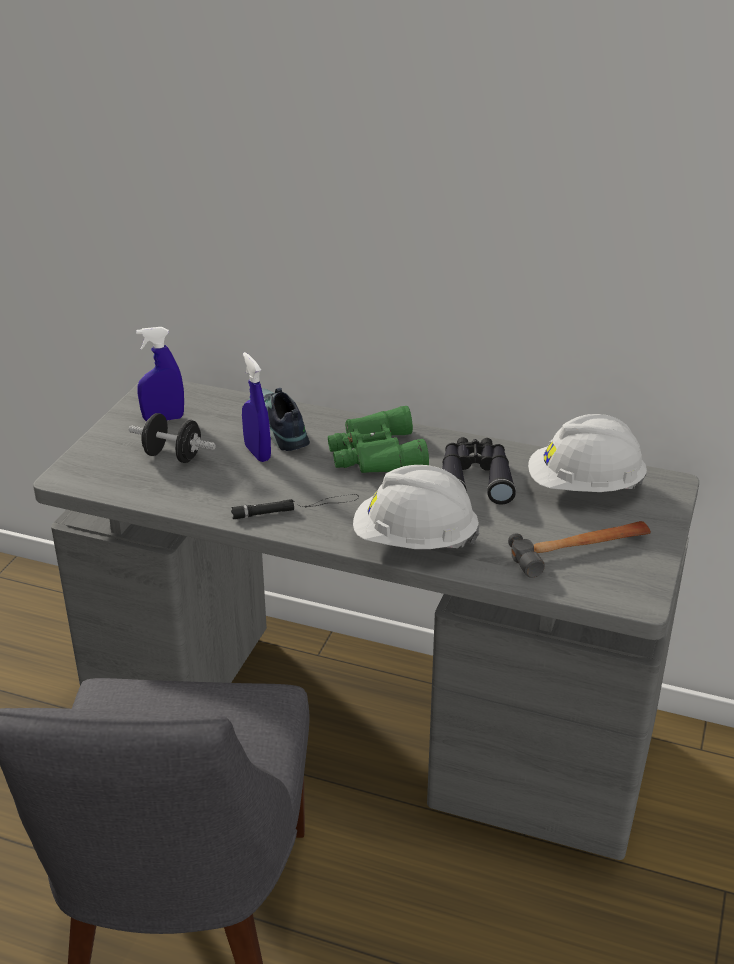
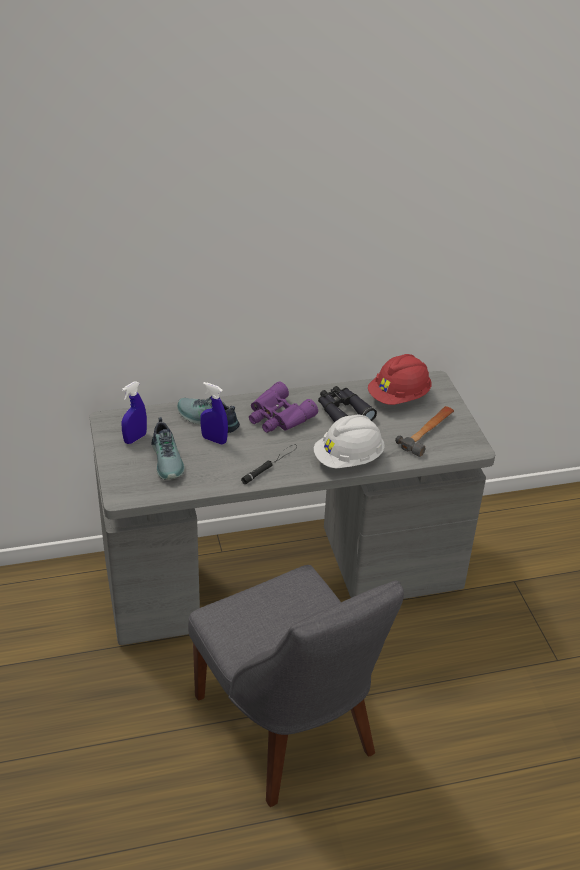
camera: 35 degrees left, 5 degrees up
black dumbbell [129,413,216,463] -> shoe [152,417,185,480]
green binoculars [328,406,429,473] -> purple binoculars [249,381,318,433]
white hard hat [528,414,647,492] -> red hard hat [368,354,432,405]

